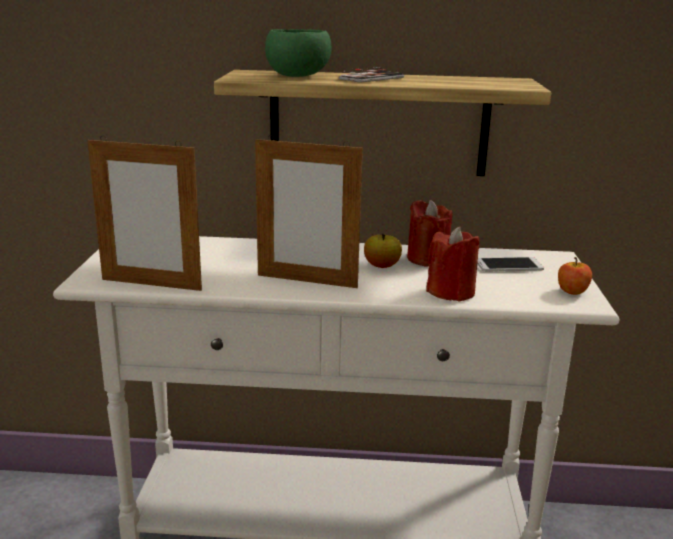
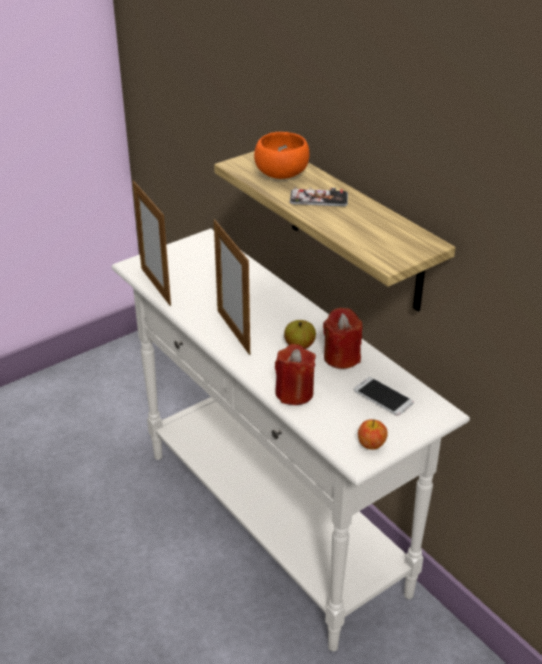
camera: 50 degrees right, 15 degrees up
green bowl [265,29,331,77] -> orange bowl [254,132,310,179]

